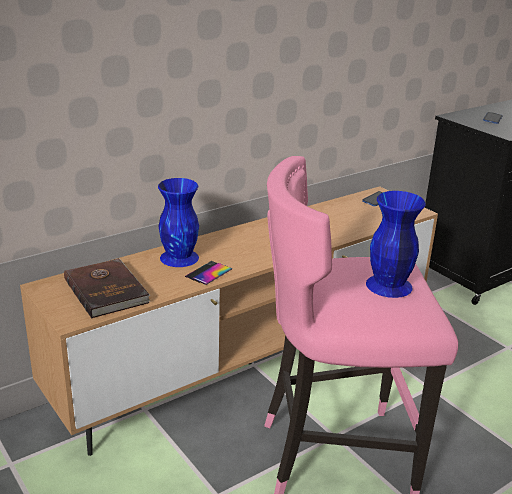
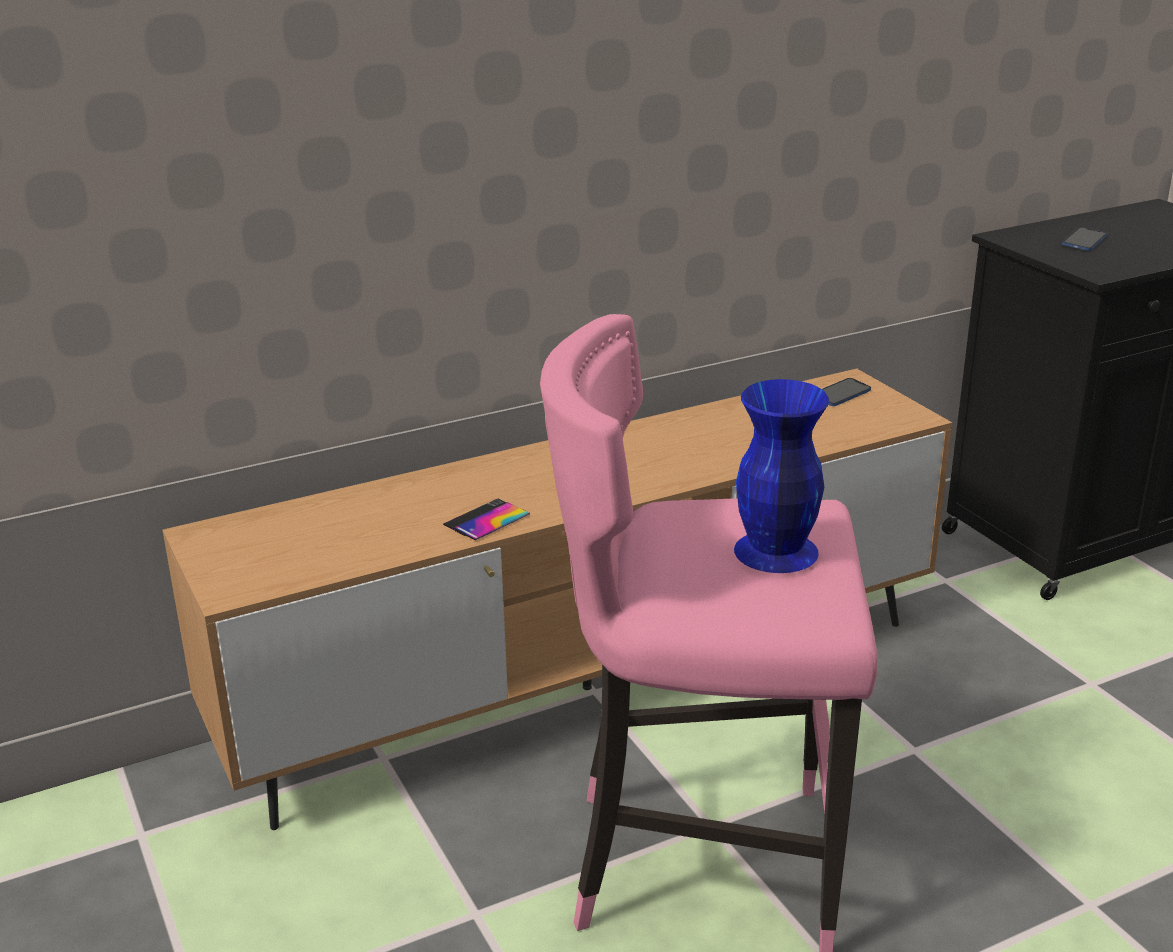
camera: 10 degrees right, 0 degrees up
brown book [64,258,150,318] -> none
blue vase [158,178,199,267] -> none

